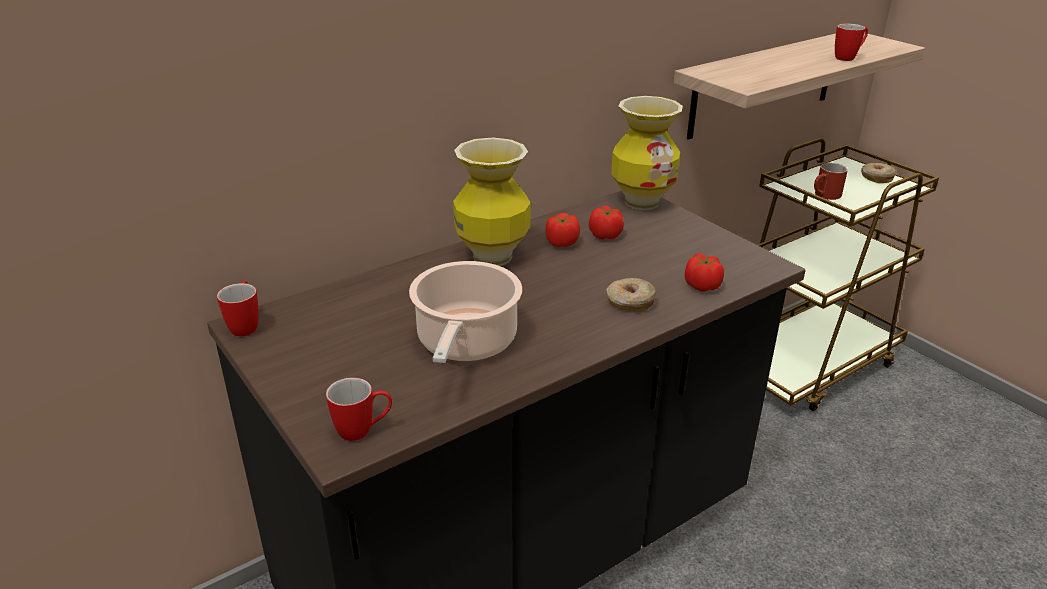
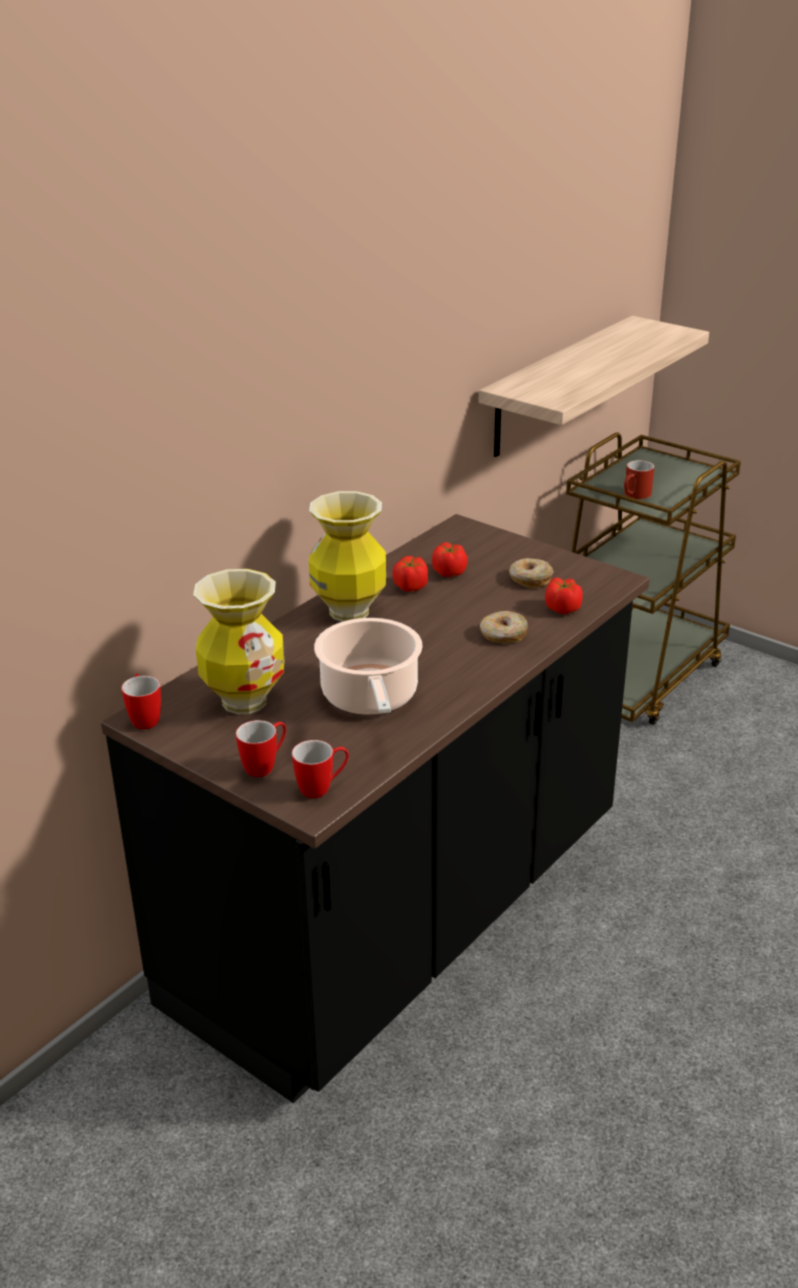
camera: 15 degrees left, 0 degrees up
vase [611,96,683,210] -> vase moved to [193,569,284,714]
mug [835,24,868,61] -> mug moved to [236,720,286,777]
donut [861,163,897,183] -> donut moved to [509,558,554,588]

